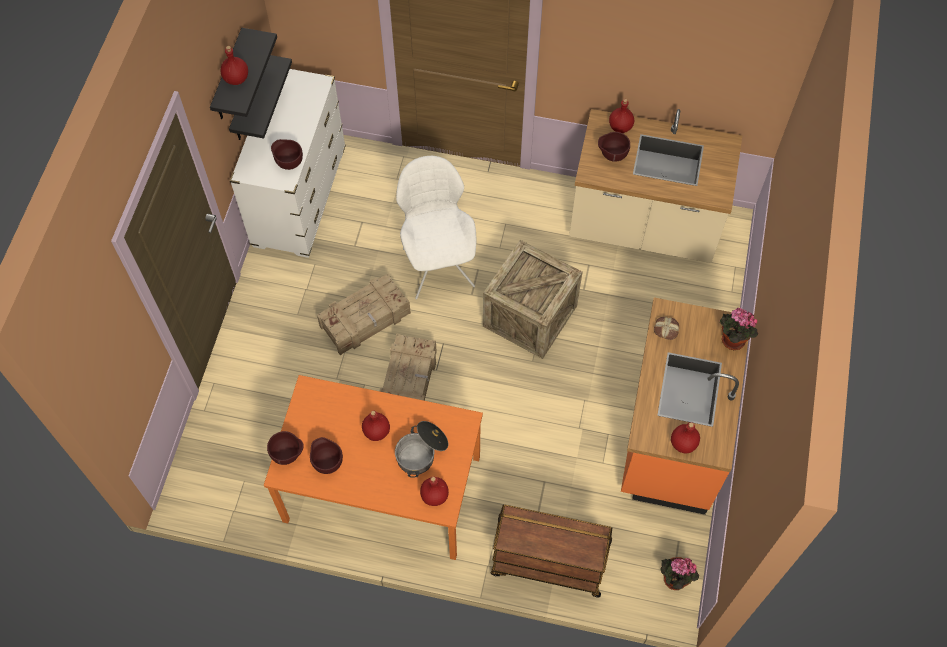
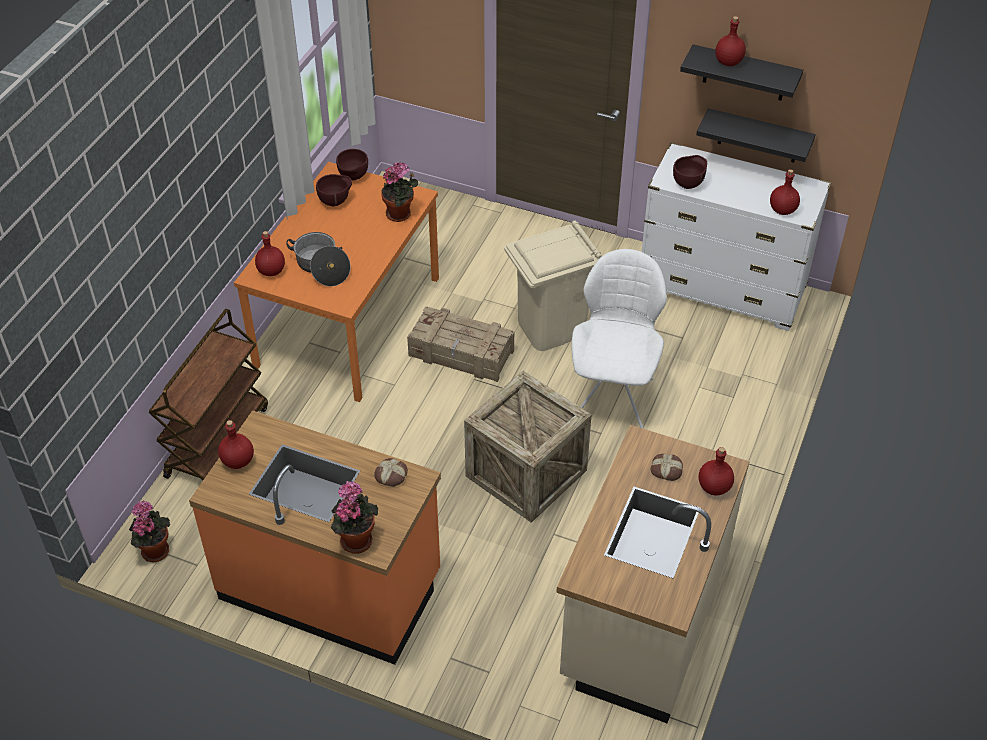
camera: 100 degrees right, 15 degrees down
crate [317,274,411,355] -> beige trash can [504,220,602,351]
red bottle [362,411,390,441] -> red bottle moved to [770,169,800,215]
white chair [396,156,477,299] -> white chair turned 75 degrees counterclockwise [572,249,667,429]
brown bowl [598,132,630,162] -> bread [651,454,683,481]
none -> potted plant [381,162,418,222]

